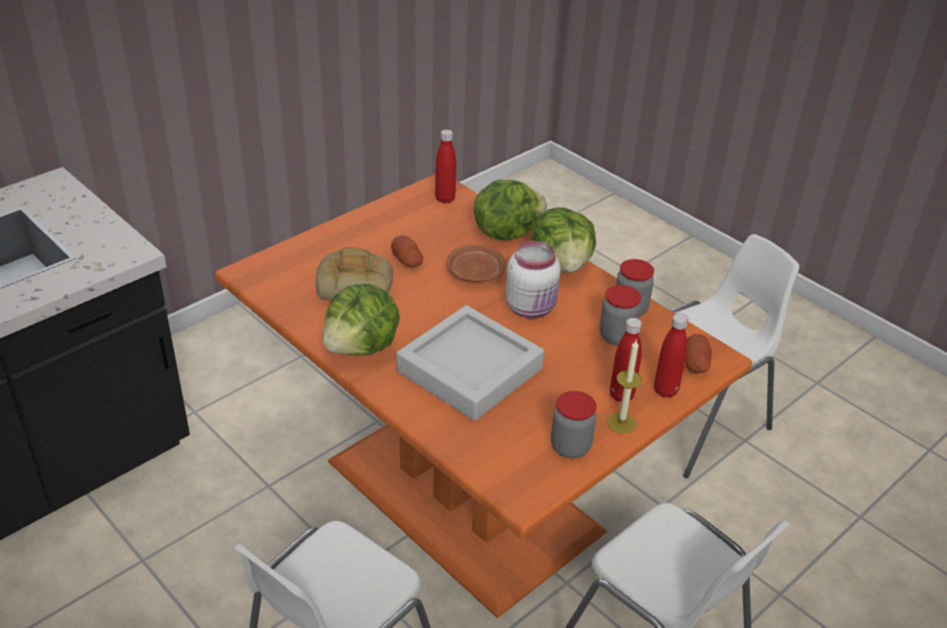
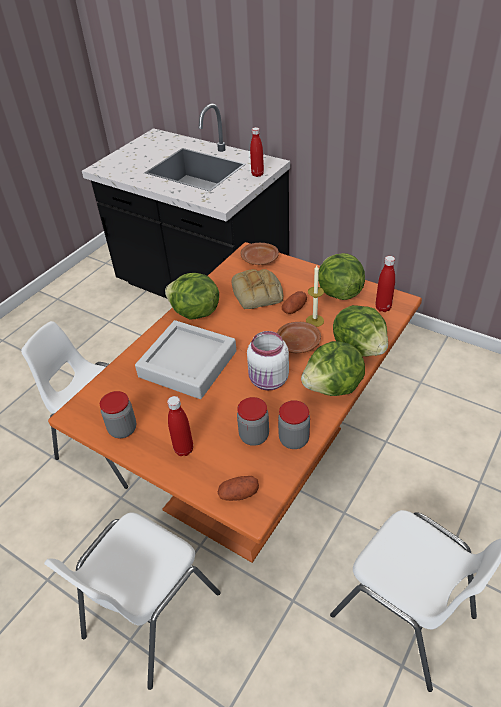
camera: 80 degrees right, 5 degrees up
candle [607,339,642,434] -> candle moved to [306,265,324,327]
red bottle [654,313,689,398] -> red bottle moved to [250,127,264,177]
none -> brown plate [241,243,279,265]
none -> lettuce [318,253,365,300]

